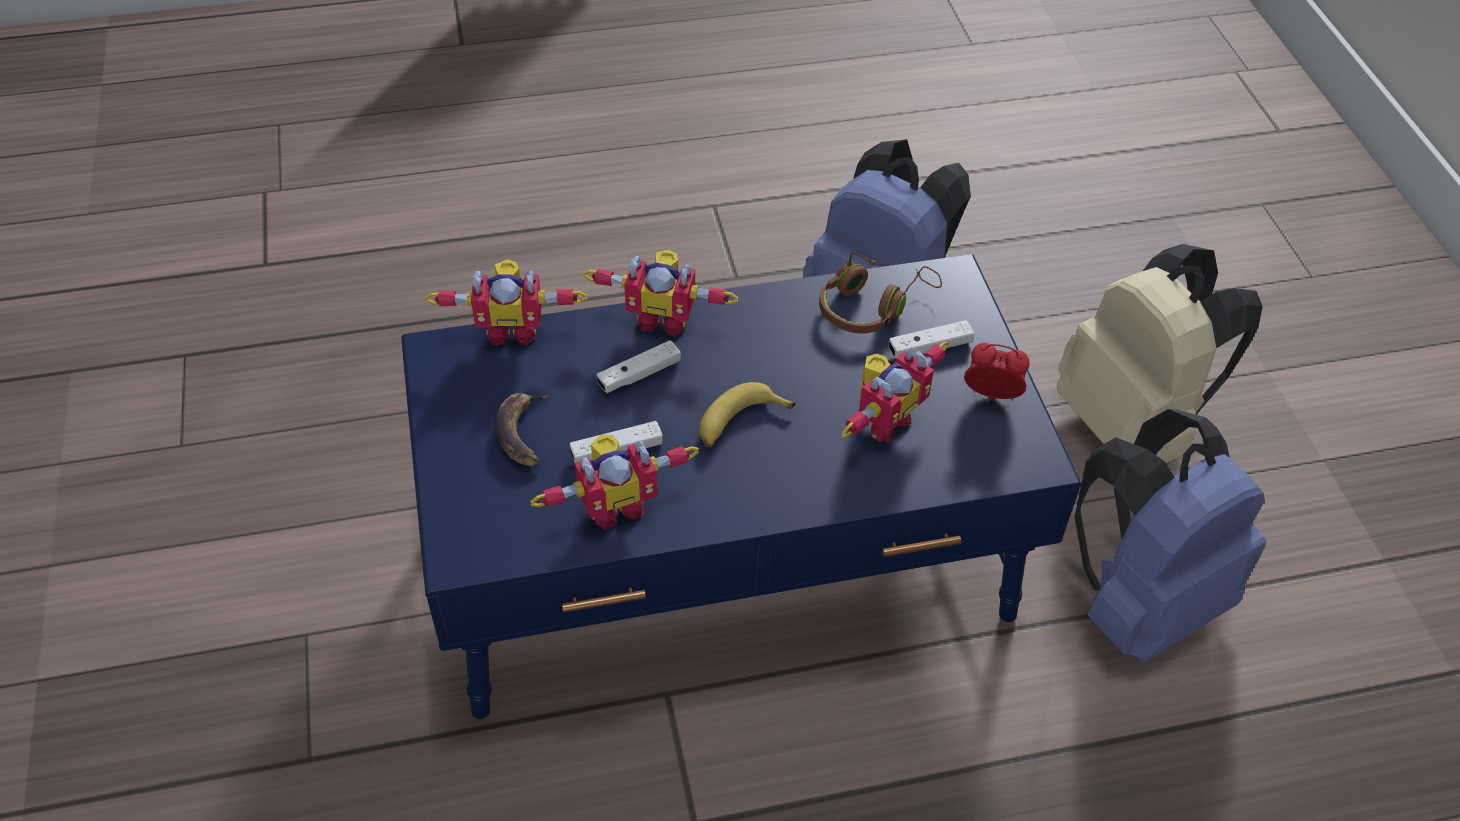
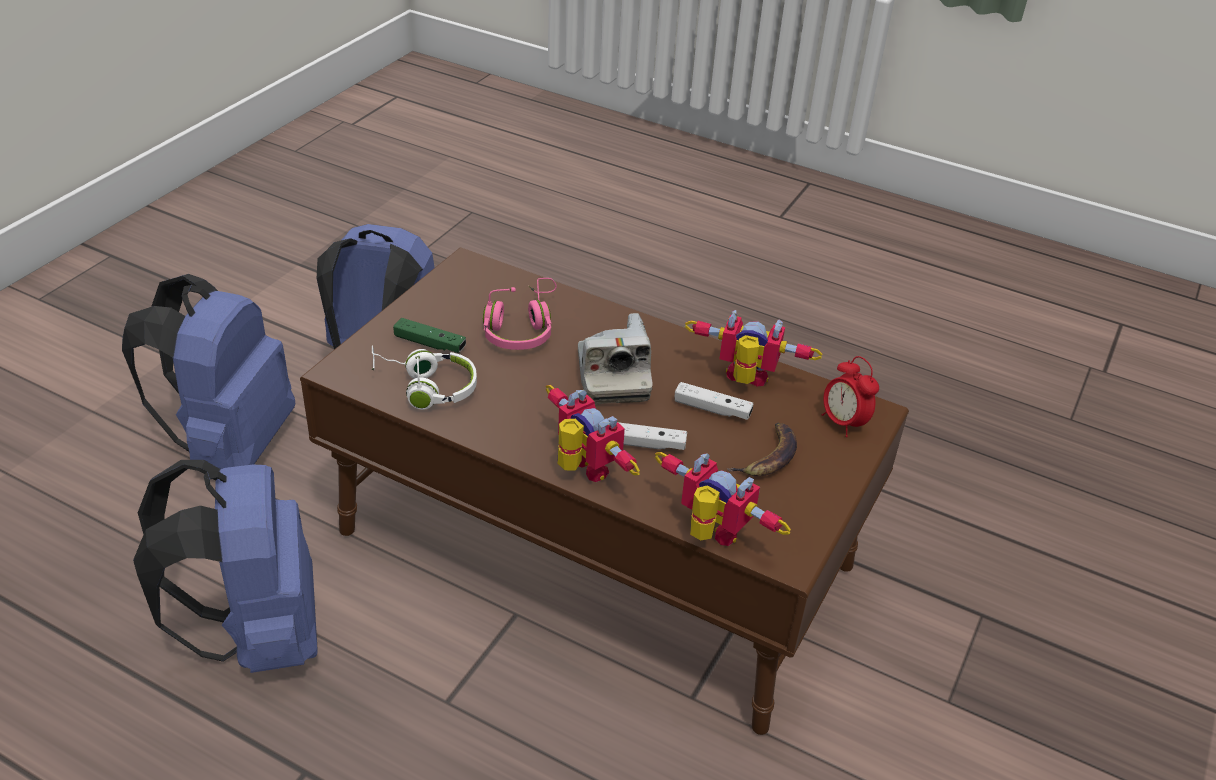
camera: 140 degrees left, 10 degrees down
blue coffee table [401,254,1082,719] -> brown coffee table [300,247,909,735]
banana [699,382,796,447] -> camera [578,313,653,405]
brown headphones [819,252,942,333] -> white headphones [372,345,477,410]
toy robot [841,342,948,444] -> pink headphones [483,278,557,350]
white game controller [888,320,974,358] -> green game controller [393,318,466,353]
alarm clock [964,343,1030,401] -> alarm clock moved to [821,356,879,437]
beige backpack [1057,244,1263,463] -> blue backpack [122,274,295,469]

